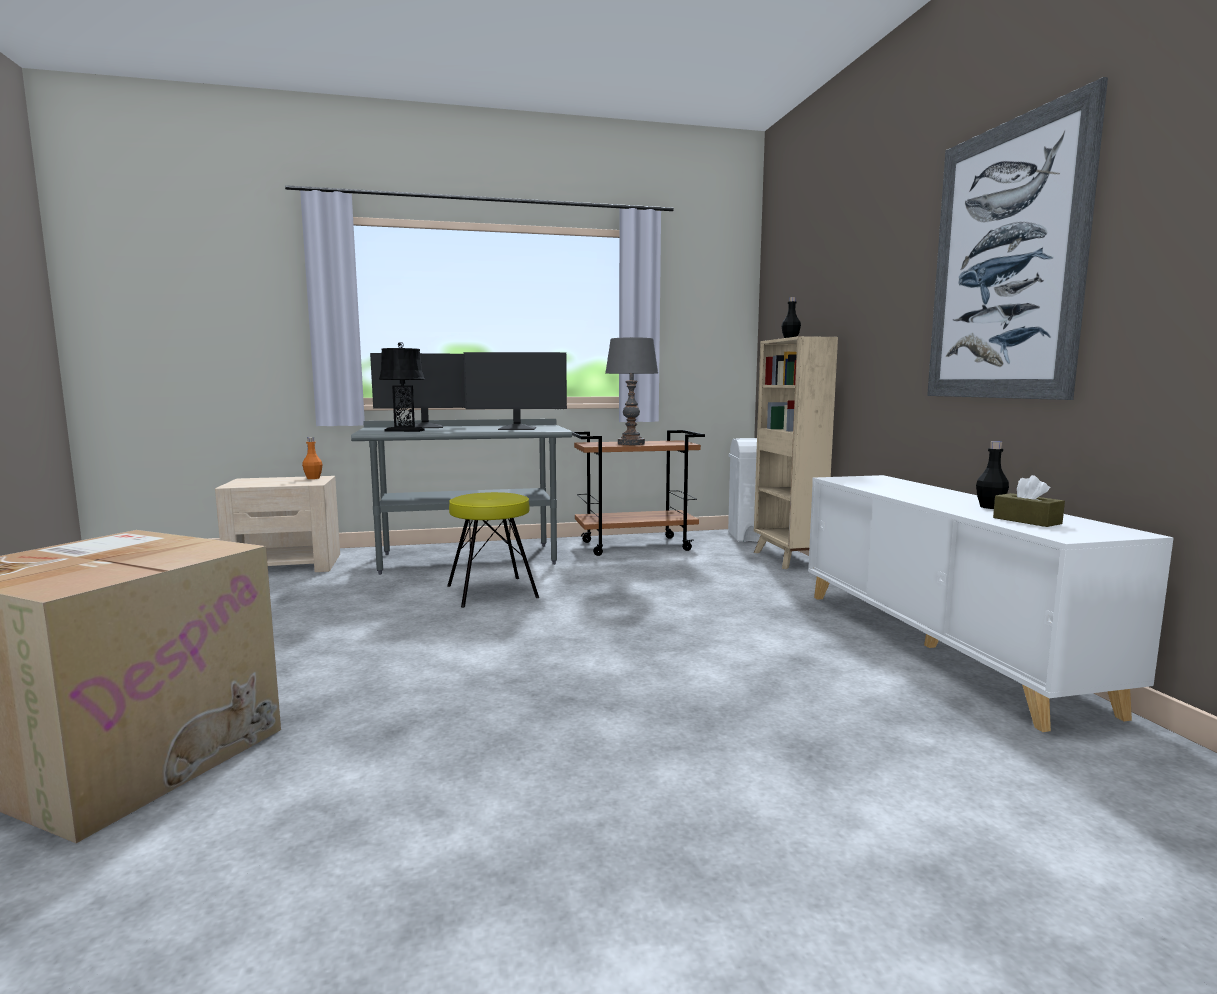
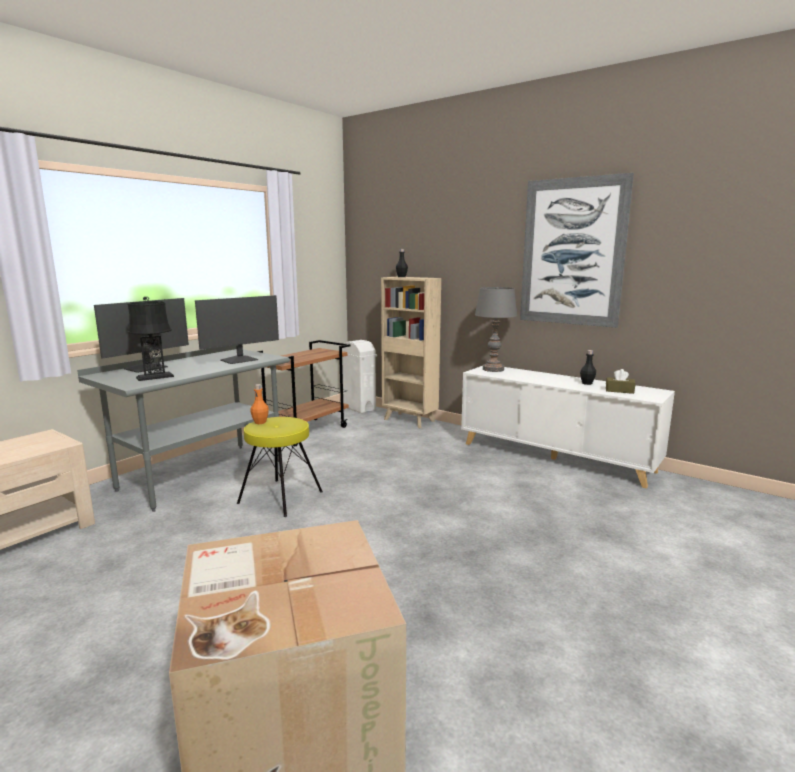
camera: 40 degrees left, 5 degrees up
orange bottle [302,437,323,479] -> orange bottle moved to [250,384,269,424]
grey table lamp [605,337,658,445] -> grey table lamp moved to [475,287,517,372]

